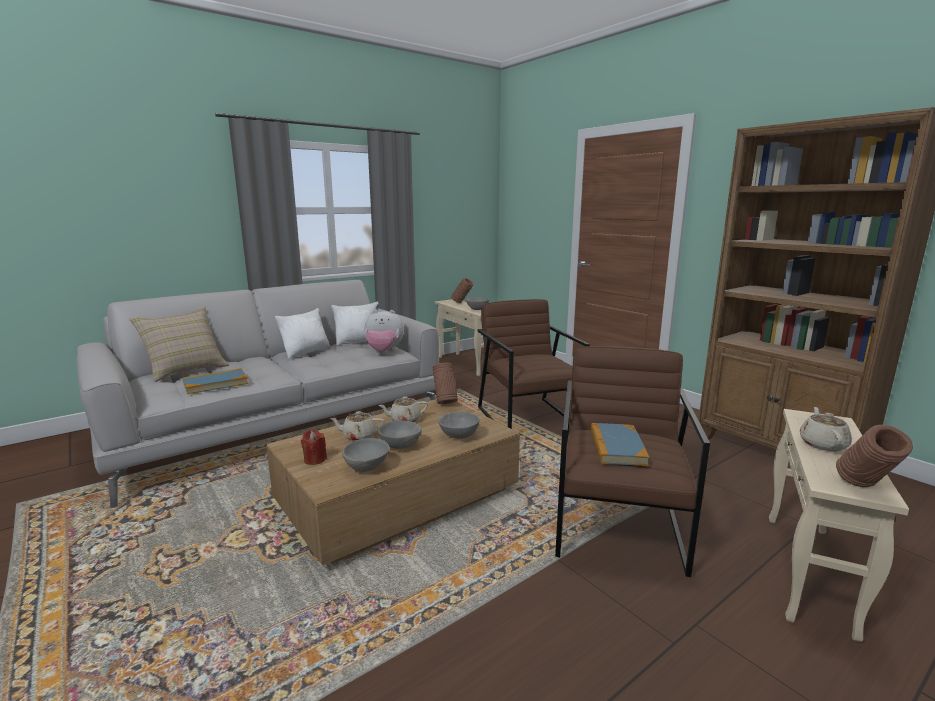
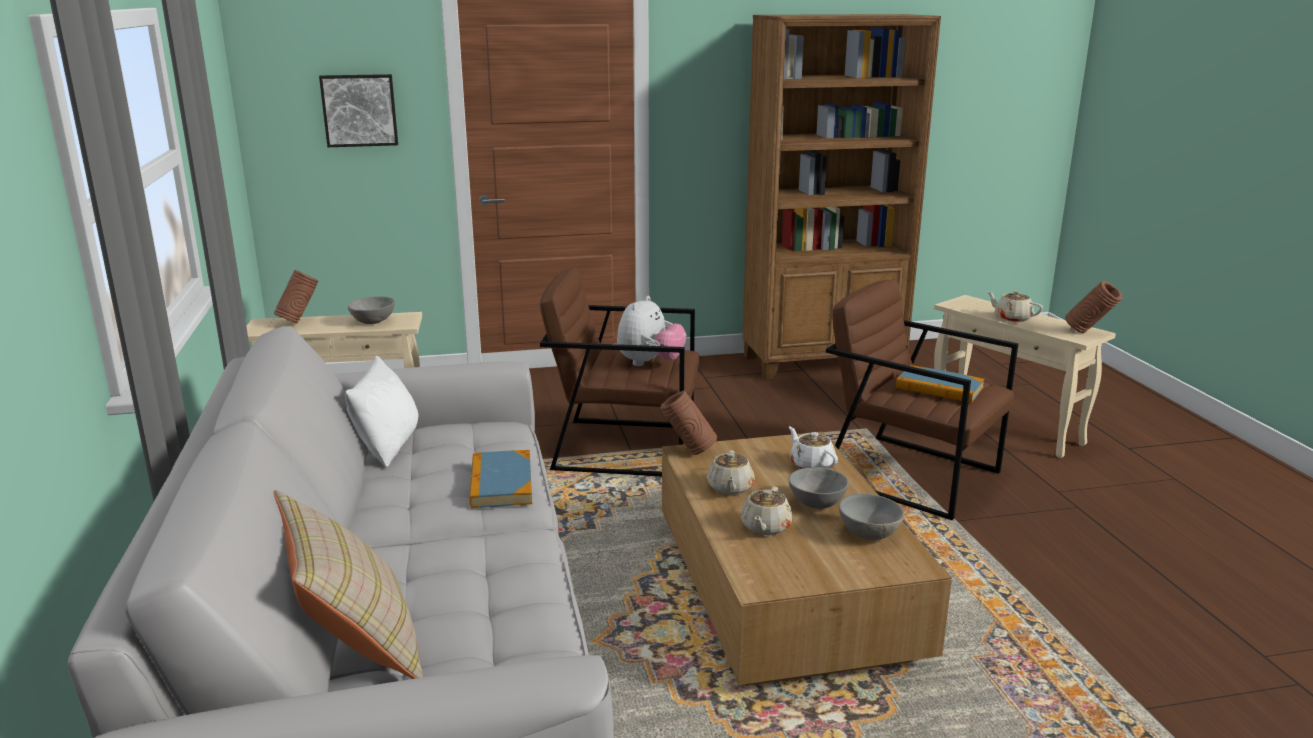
camera: 65 degrees left, 5 degrees up
book [183,368,248,394] -> book moved to [469,450,532,508]
white pillow [275,308,331,359] -> none
red candle [301,429,327,465] -> none
plush toy [364,310,404,351] -> plush toy moved to [617,296,686,366]
grey bowl [438,412,480,439] -> white teapot [789,426,838,469]
none -> picture [319,74,398,147]

